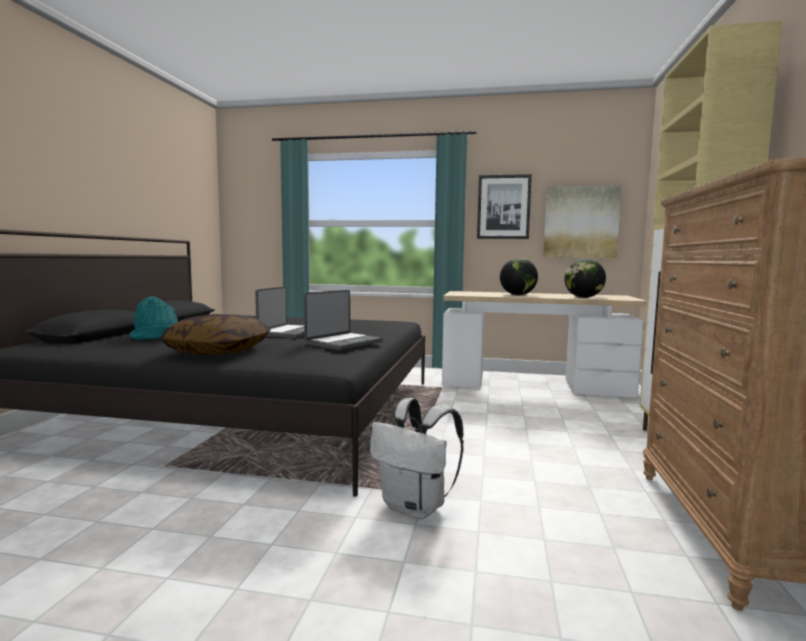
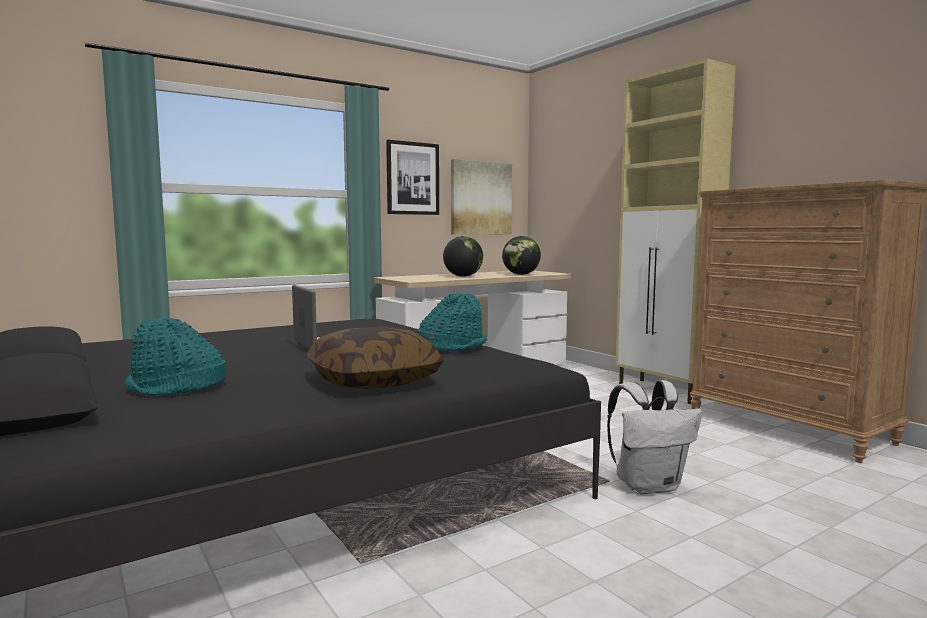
camera: 45 degrees left, 0 degrees up
laptop [304,290,383,350] -> turquoise hat [418,293,487,351]

